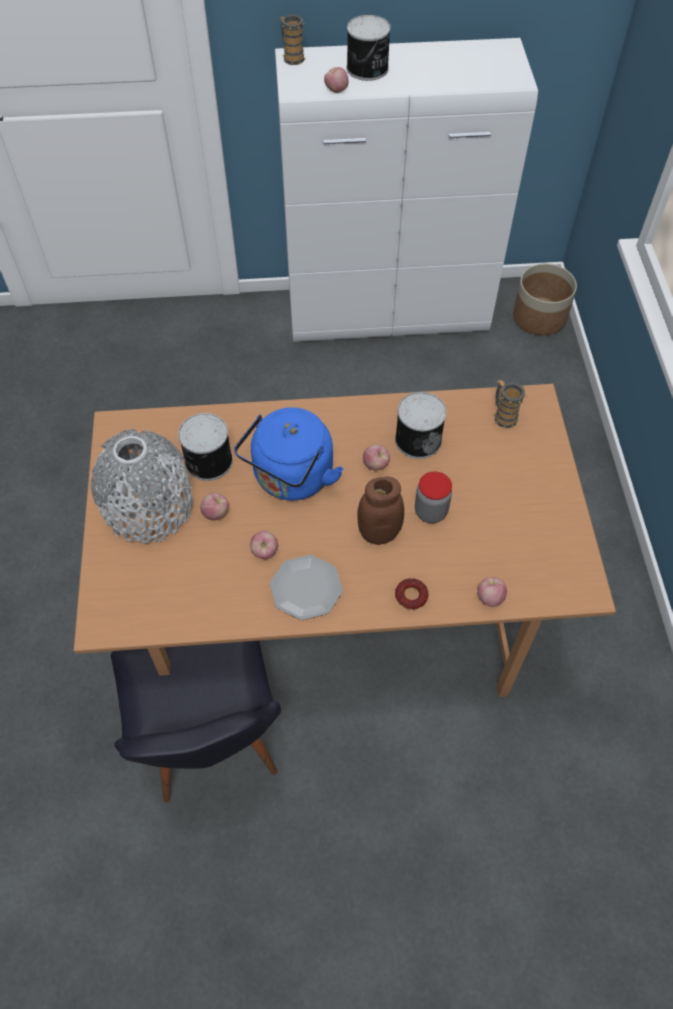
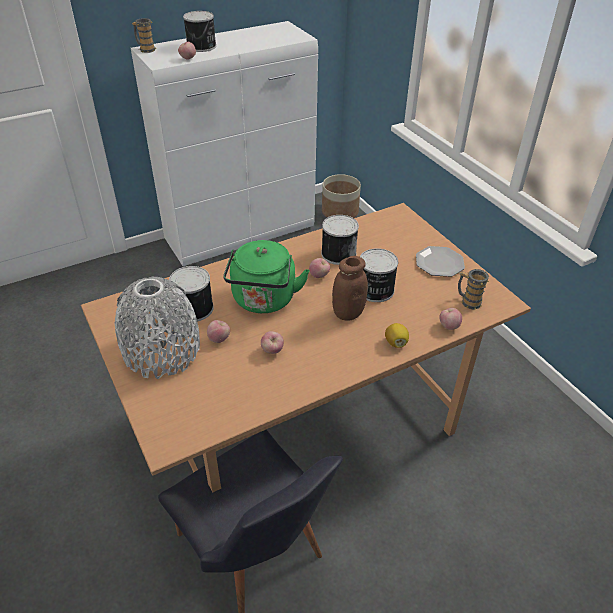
camera: 25 degrees left, 15 degrees down
blue kettle [234,407,343,501] -> green kettle [223,240,310,313]
plate [270,555,343,620] -> plate moved to [416,246,465,277]
donut [395,578,428,610] -> lemon [385,323,409,348]
jar [415,471,452,523] -> can [360,248,398,302]
mug [493,380,527,428] -> mug moved to [458,269,489,309]

